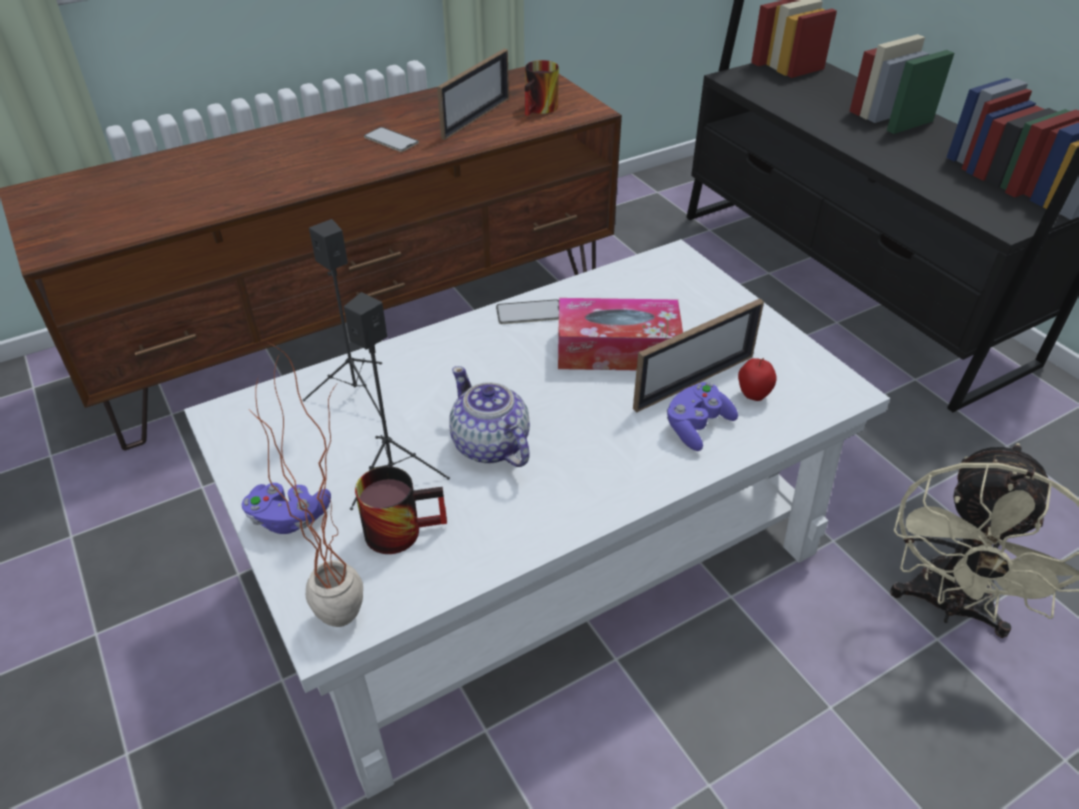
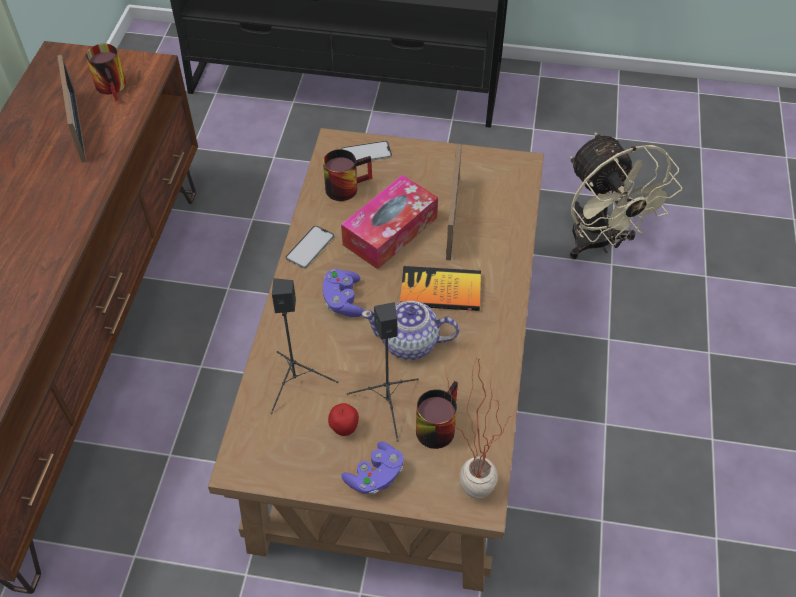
camera: 50 degrees left, 10 degrees up
white coffee table [184,239,890,799] -> brown coffee table [208,128,544,592]
phone [364,127,419,152] -> phone moved to [341,141,392,161]
purple game controller [667,382,738,451] -> purple game controller moved to [323,269,364,317]
apple [738,358,777,401] -> apple moved to [328,403,359,436]
none -> mug [323,149,372,201]
none -> book [400,266,481,311]

